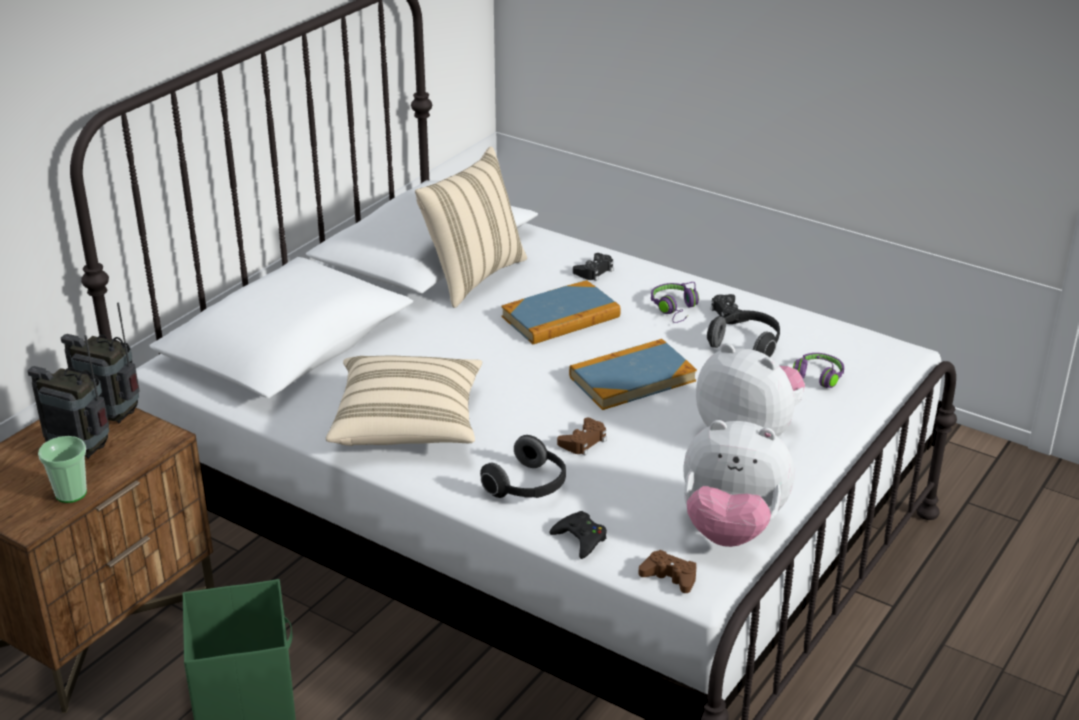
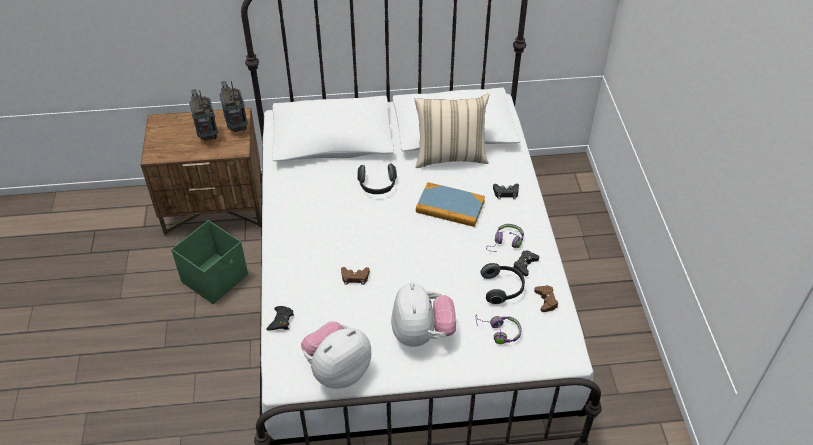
camera: 50 degrees right, 15 degrees up
cup [38,436,87,503] -> none
beige pillow [326,356,482,446] -> none
headphones [480,435,566,498] -> headphones moved to [357,163,397,194]
book [569,339,697,410] -> none
brown game controller [638,550,696,593] -> brown game controller moved to [534,285,558,312]
plush toy [683,420,794,547] -> plush toy turned 75 degrees clockwise [301,321,371,389]

